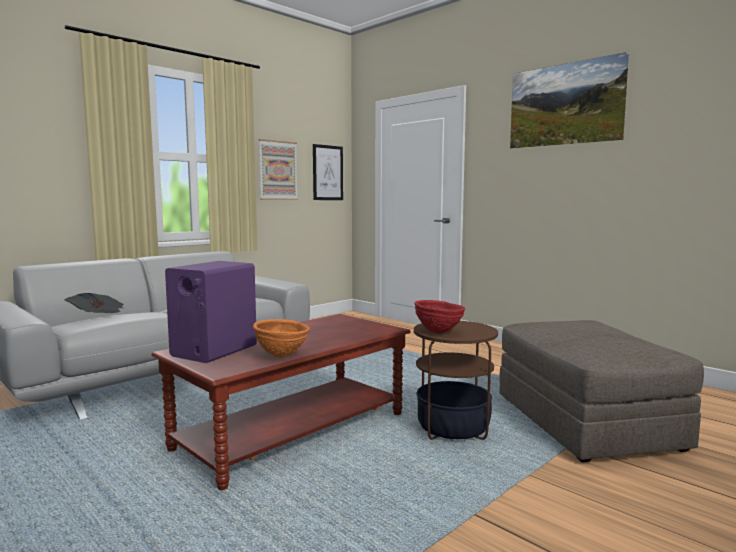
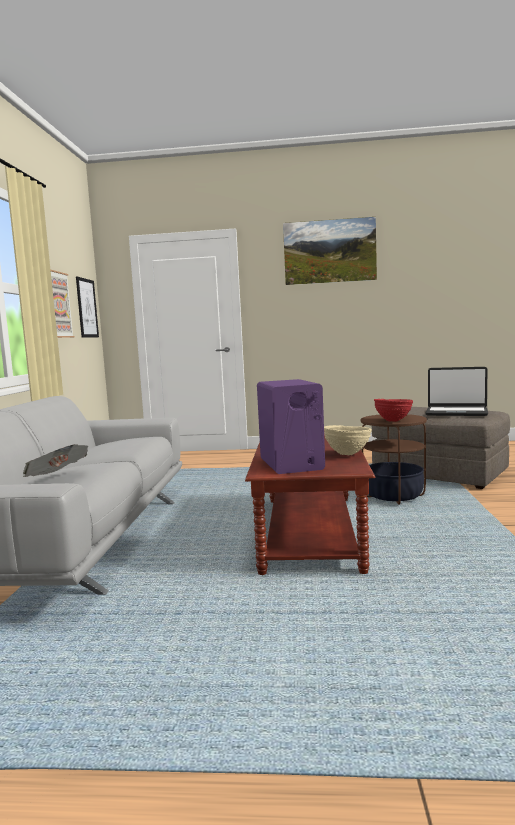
camera: 40 degrees left, 0 degrees up
orange bowl [253,319,310,358] -> beige bowl [324,425,372,455]
none -> laptop [425,367,488,416]

